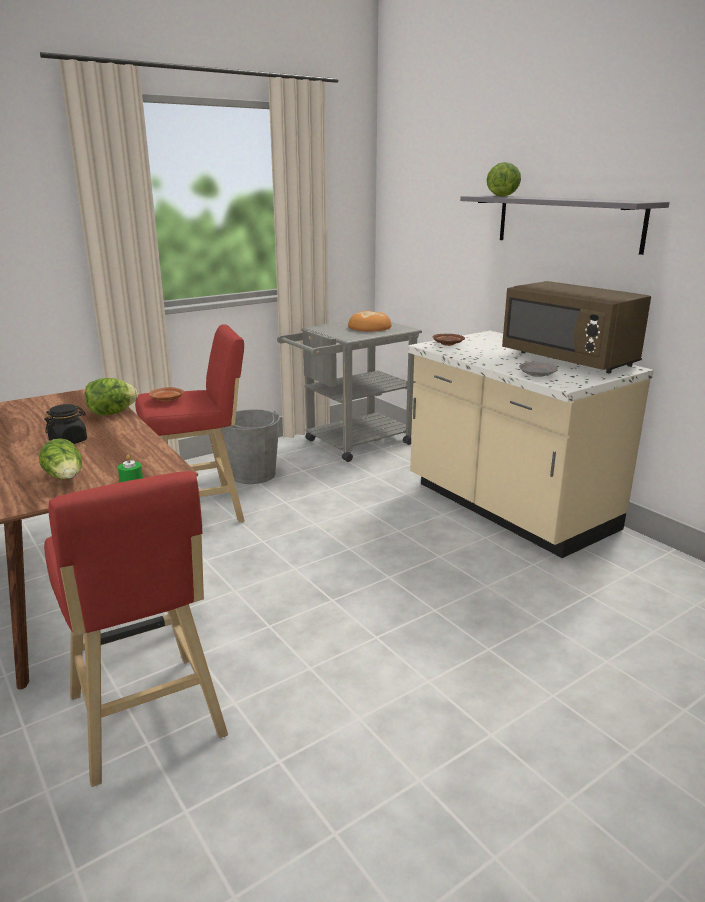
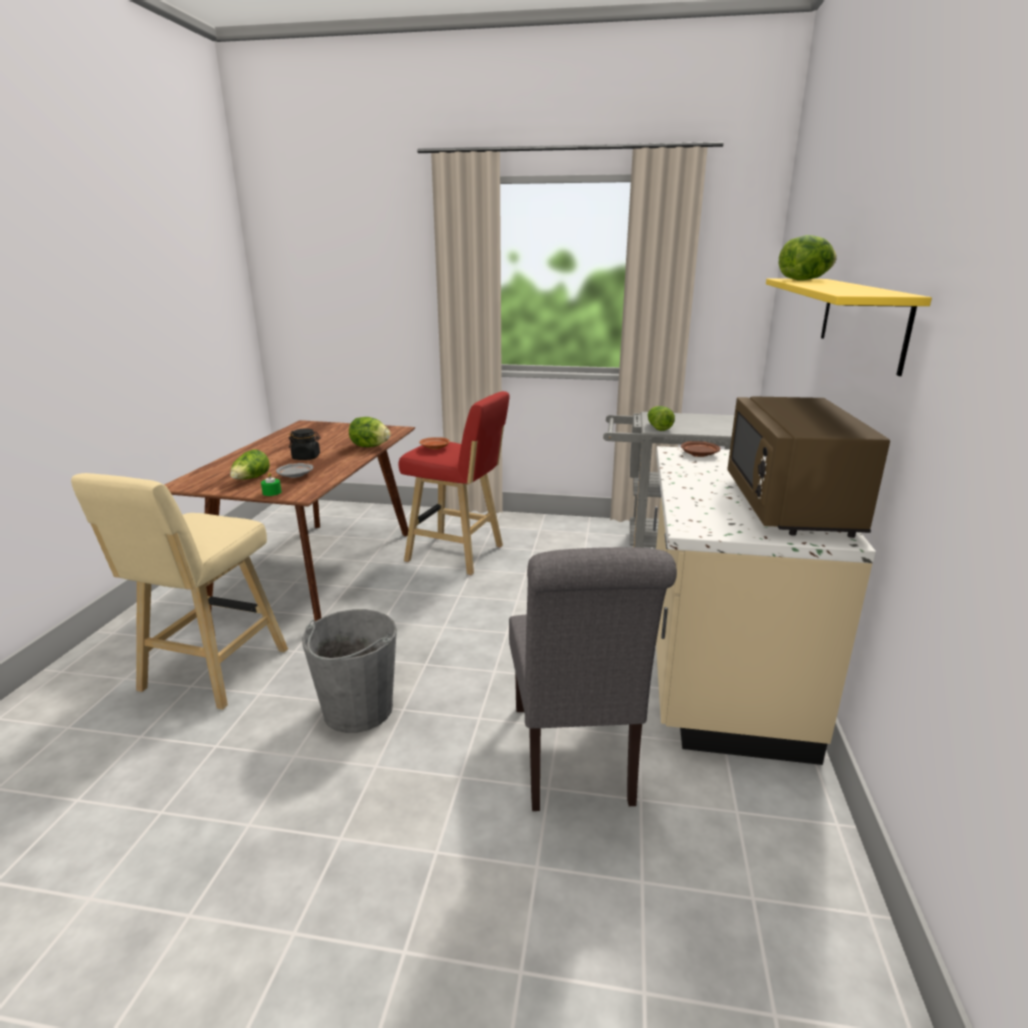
camera: 45 degrees right, 0 degrees up
red stool [44,471,228,787] -> beige stool [71,473,288,710]
grey bucket [221,409,280,484] -> grey bucket moved to [302,609,397,733]
bread [348,311,391,331] -> none
grey shelf [460,195,670,255] -> yellow shelf [766,278,932,376]
grey plate [519,362,558,377] -> grey plate moved to [276,463,313,478]
none -> grey chair [509,547,677,811]
none -> lettuce [648,406,675,431]

